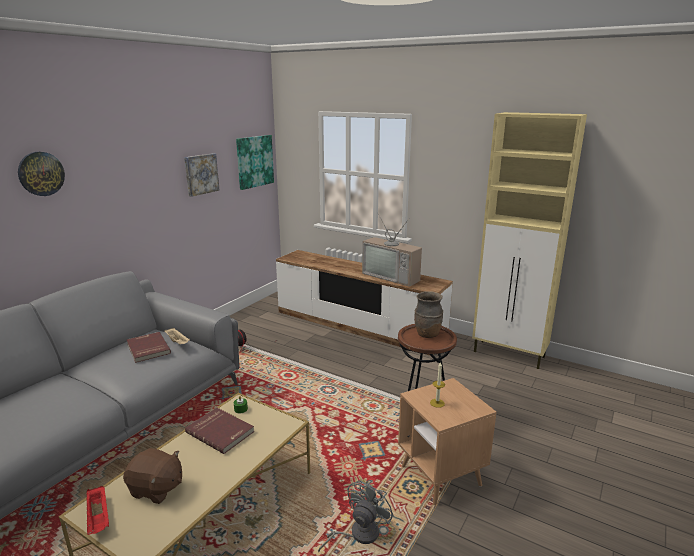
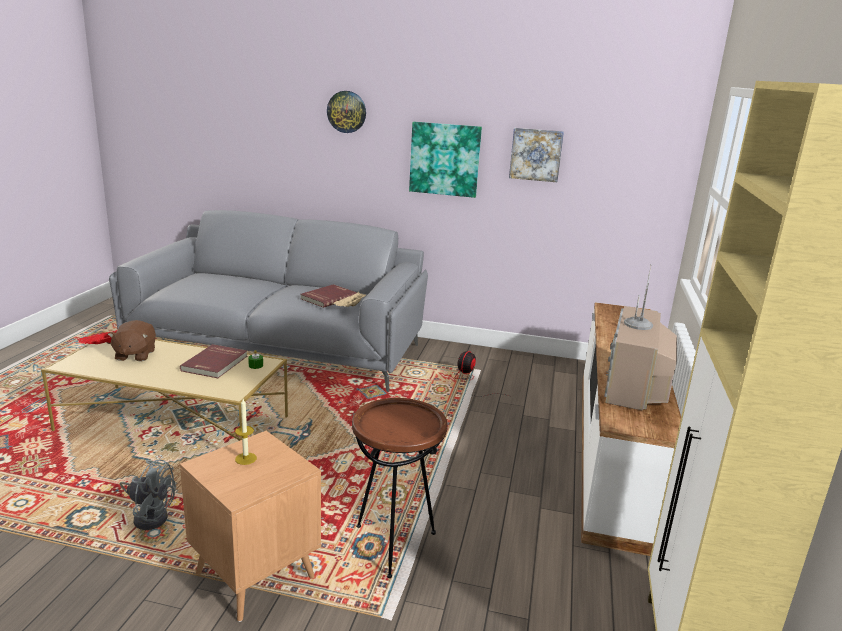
camera: 70 degrees right, 0 degrees up
picture [236,135,274,190] -> picture moved to [409,122,482,198]
brown vase [414,291,443,338] -> none

